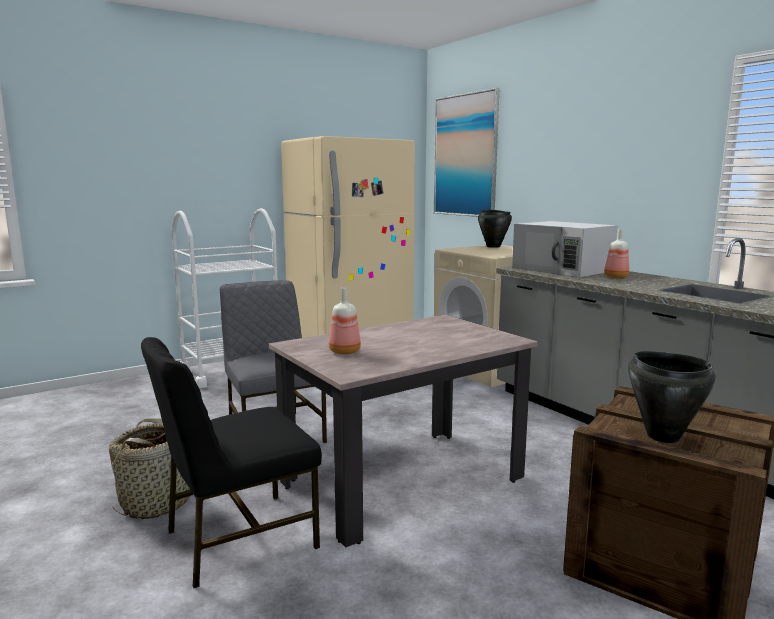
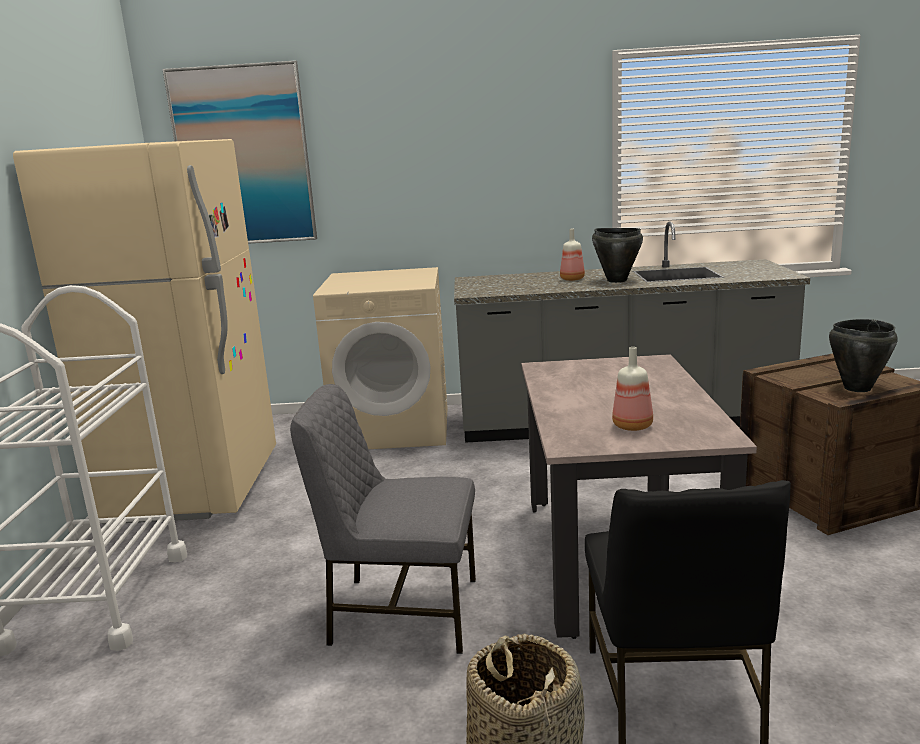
camera: 55 degrees left, 5 degrees up
black cooking pot [478,209,512,248] -> black cooking pot moved to [592,228,643,283]
white microwave [512,221,618,277] -> none

